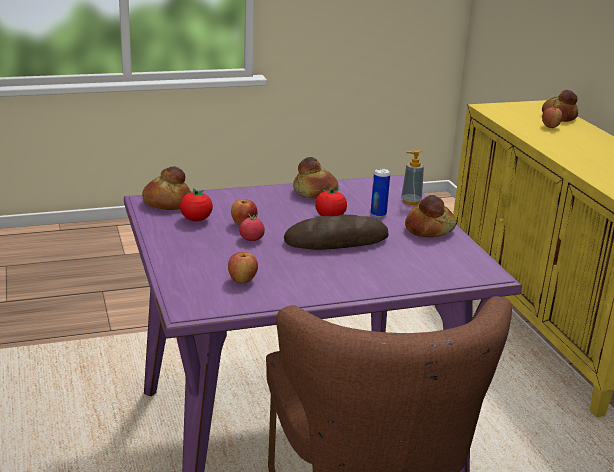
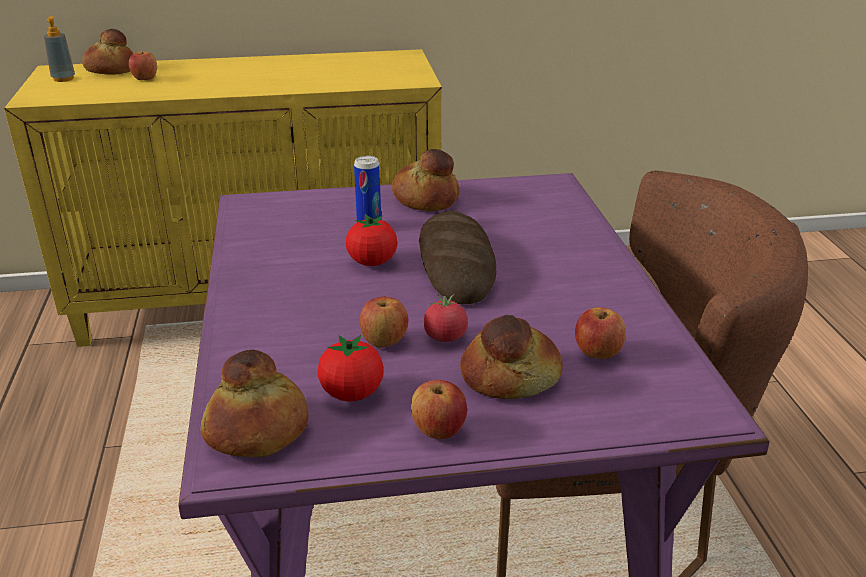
camera: 80 degrees left, 5 degrees up
bread [293,157,338,198] -> bread moved to [460,315,563,399]
soap dispenser [401,150,424,205] -> soap dispenser moved to [44,16,75,82]
none -> apple [411,380,467,439]

